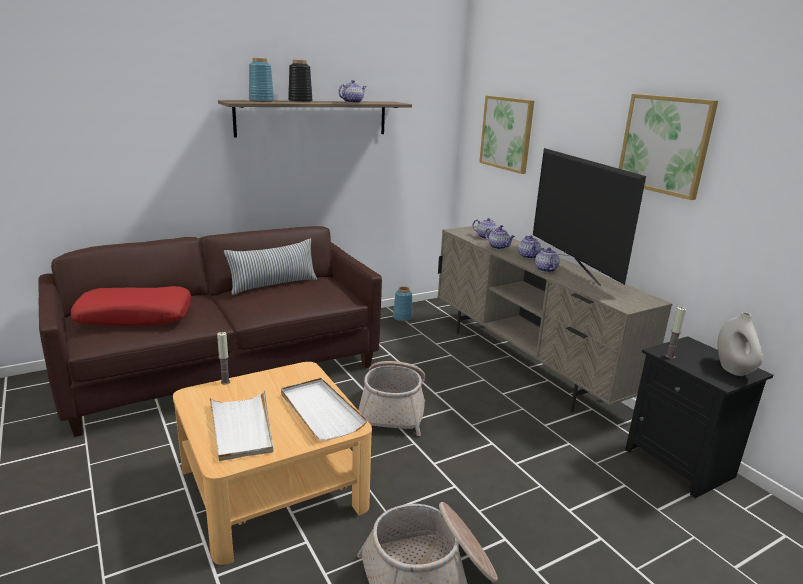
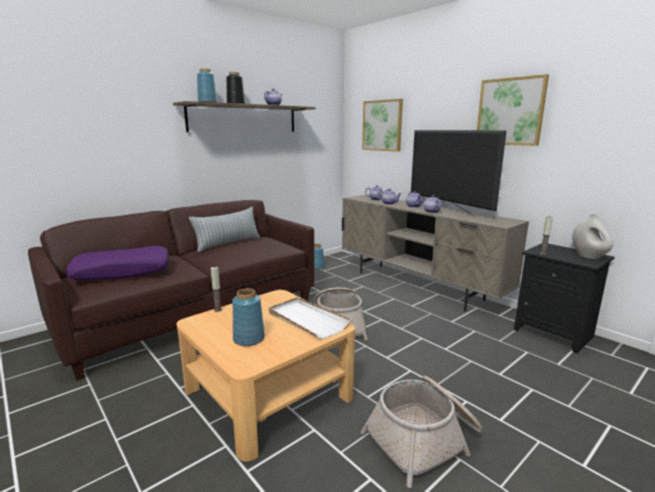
camera: 10 degrees left, 5 degrees down
red pillow [71,286,191,326] -> purple pillow [66,246,169,280]
white tray [210,390,273,461] -> blue vase [232,288,265,346]

